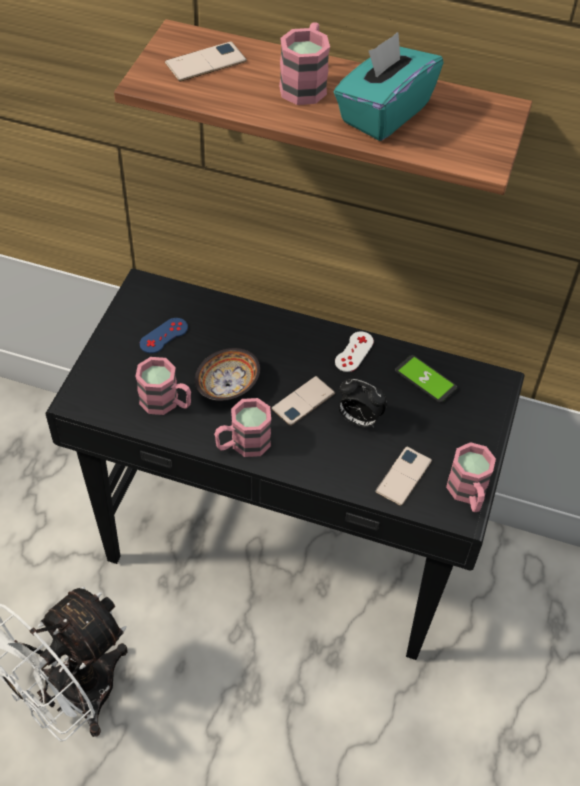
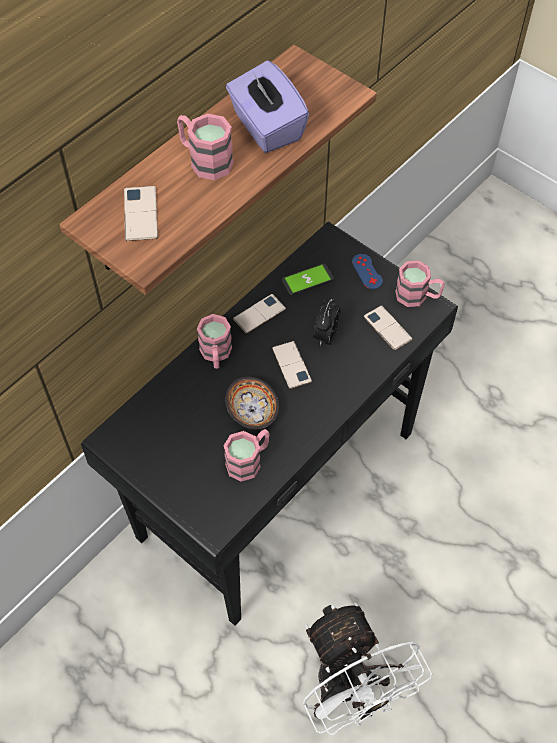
camera: 65 degrees left, 5 degrees up
blue game controller [140,318,188,354] -> blue game controller moved to [352,254,383,289]
pink mug [214,398,271,457] -> pink mug moved to [197,314,232,369]
turquoise tissue box [334,32,443,141] -> purple tissue box [226,60,309,153]
white game controller [335,331,374,372] -> phone [233,294,286,334]
alarm clock [338,378,387,427] -> alarm clock turned 150 degrees clockwise [313,299,341,346]

